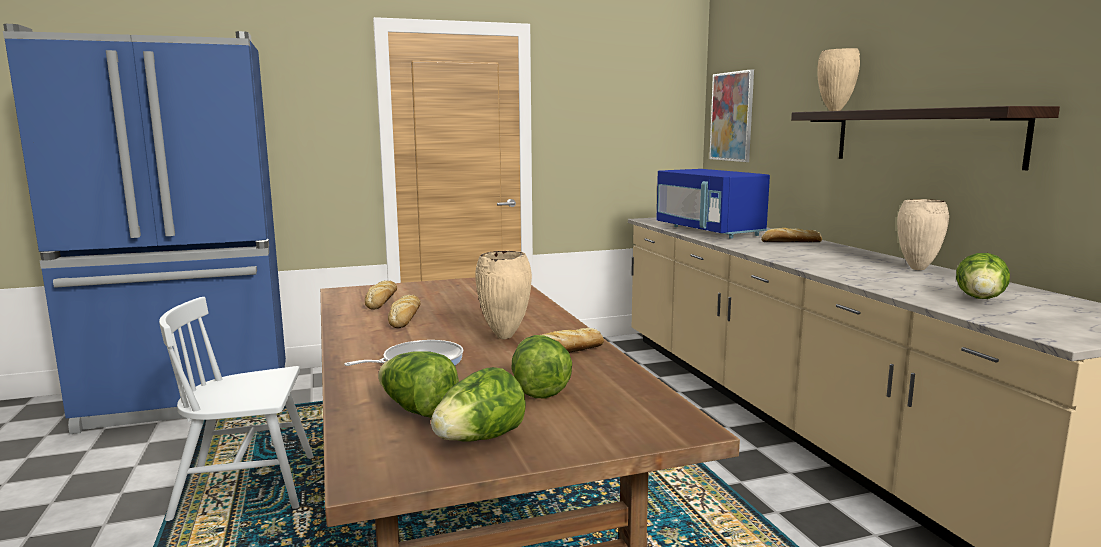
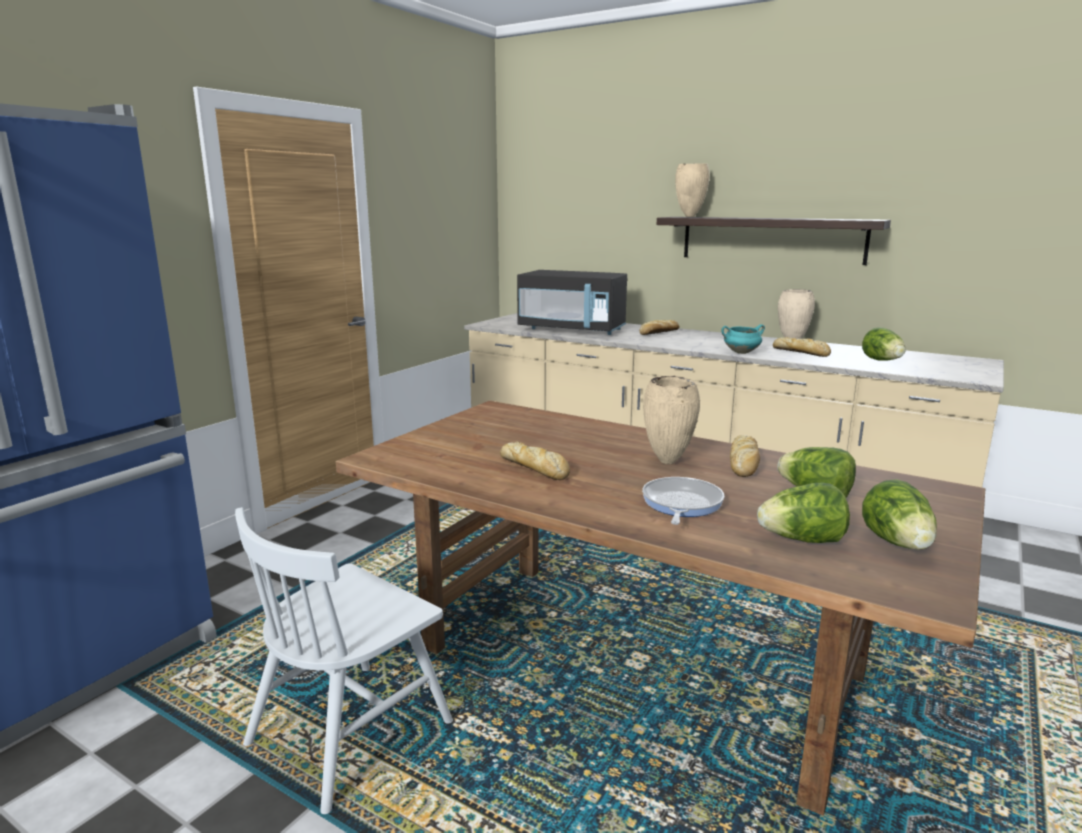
camera: 40 degrees left, 5 degrees up
bread [365,280,397,310] -> bread moved to [773,337,831,357]
blue microwave [656,169,770,239] -> black microwave [517,270,627,335]
picture [709,69,754,162] -> none
none -> turquoise cooking pot [721,324,765,354]

